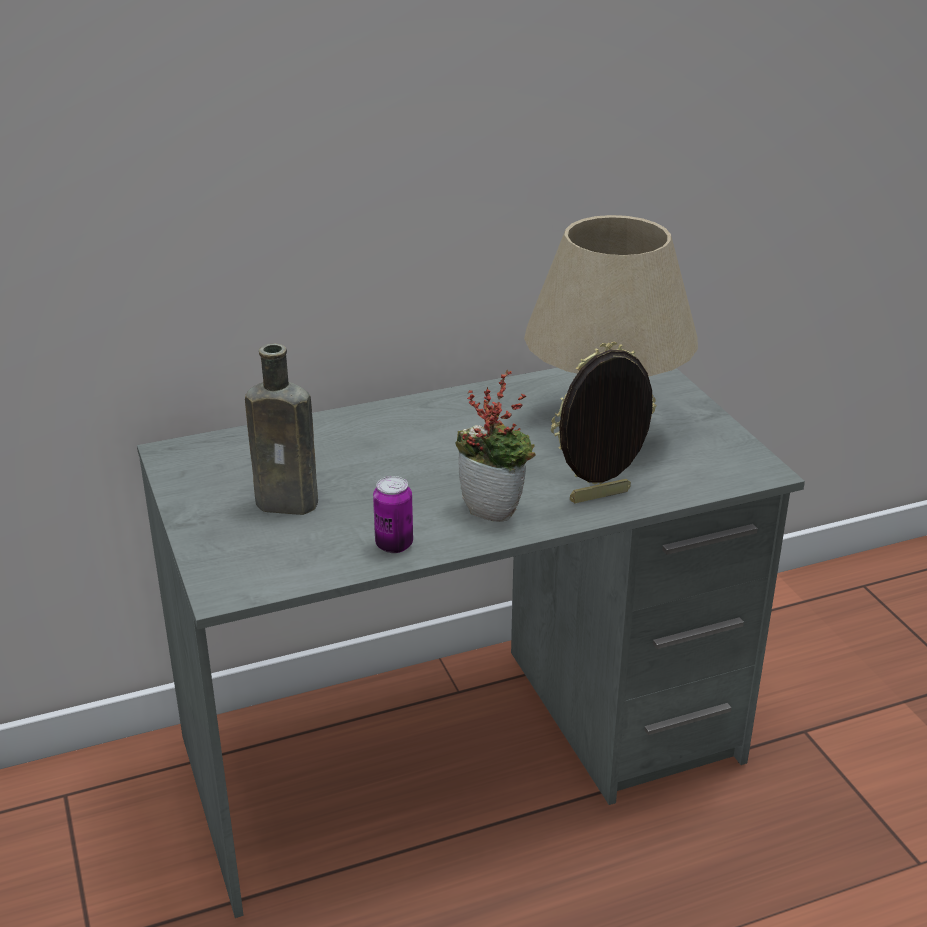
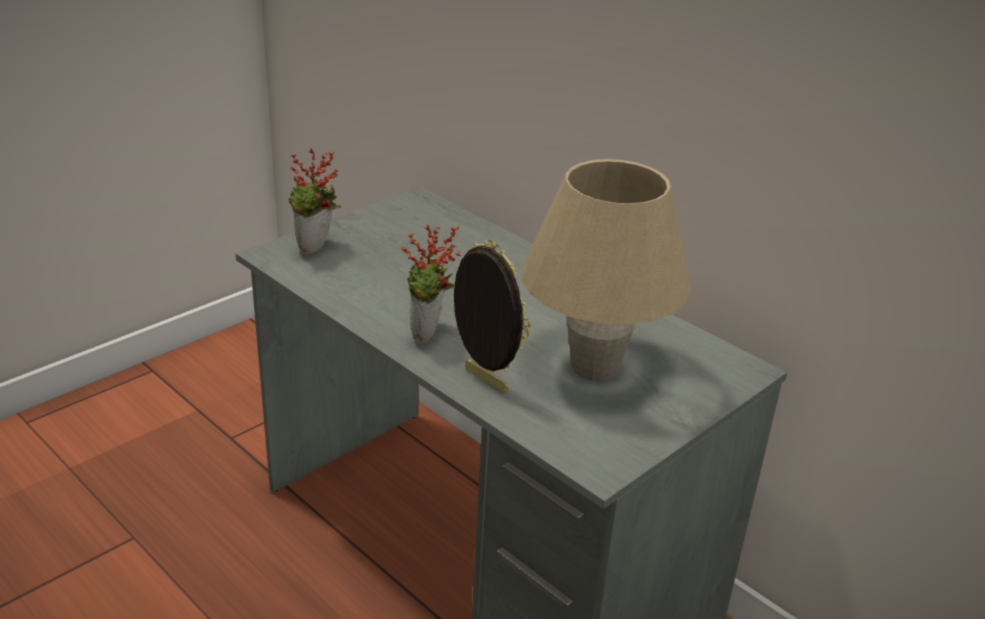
camera: 65 degrees right, 0 degrees up
brown bottle [245,344,318,515] -> none
can [373,476,413,553] -> none
none -> potted plant [289,148,341,255]

